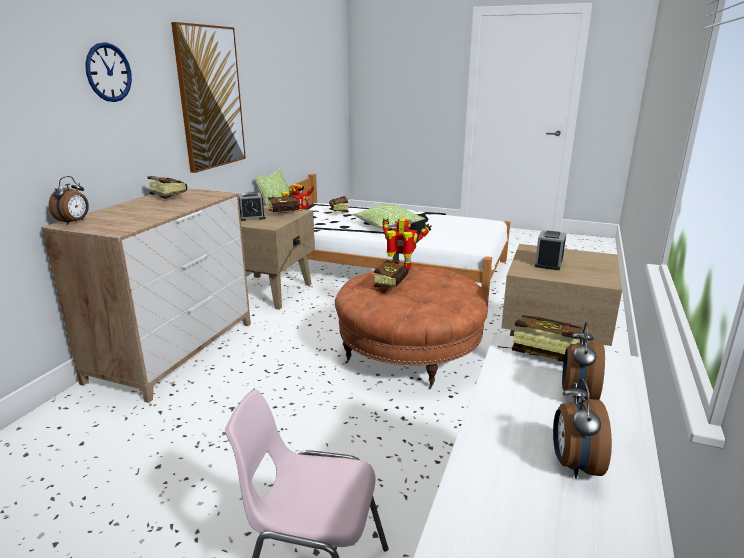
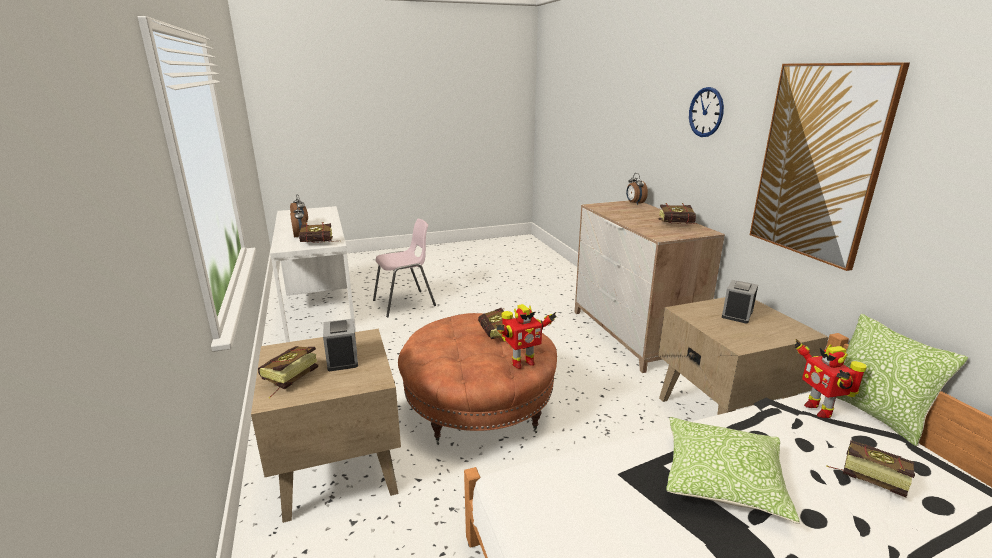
camera: 140 degrees right, 0 degrees up
book [268,194,302,213] -> book moved to [258,346,318,398]

